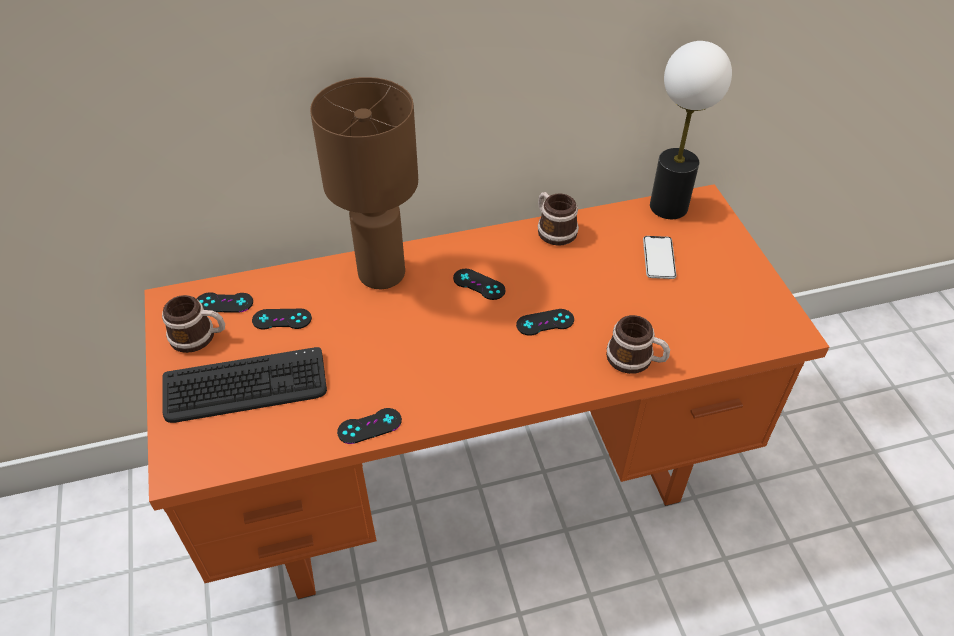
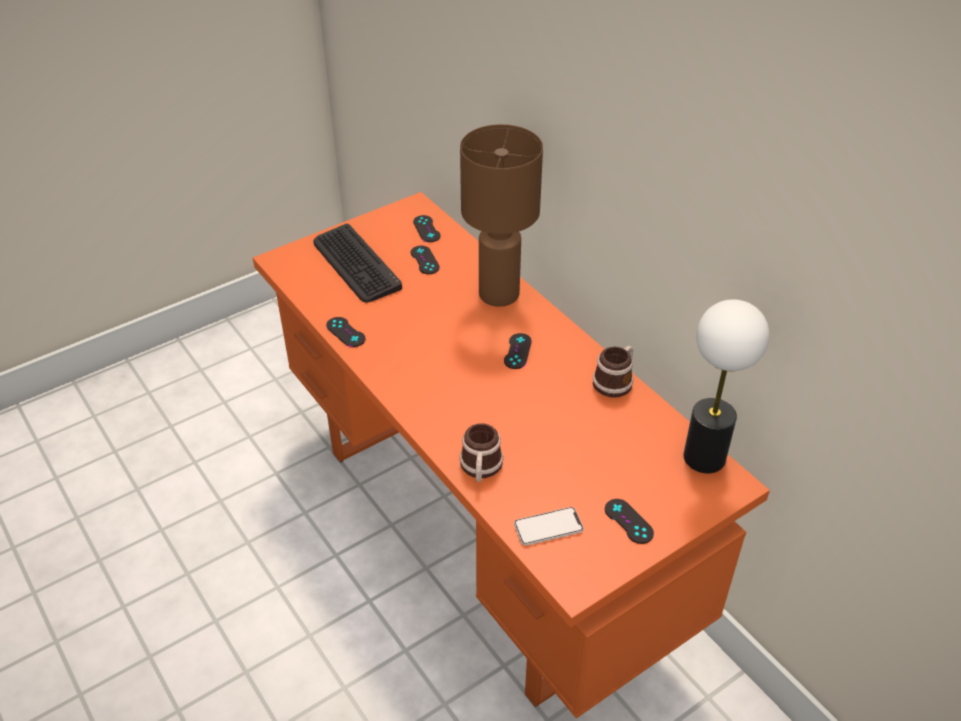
camera: 70 degrees right, 5 degrees down
mug [162,295,225,353] -> none
black game controller [516,309,574,336] -> black game controller moved to [605,499,654,544]
phone [643,236,677,279] -> phone moved to [514,507,584,546]

